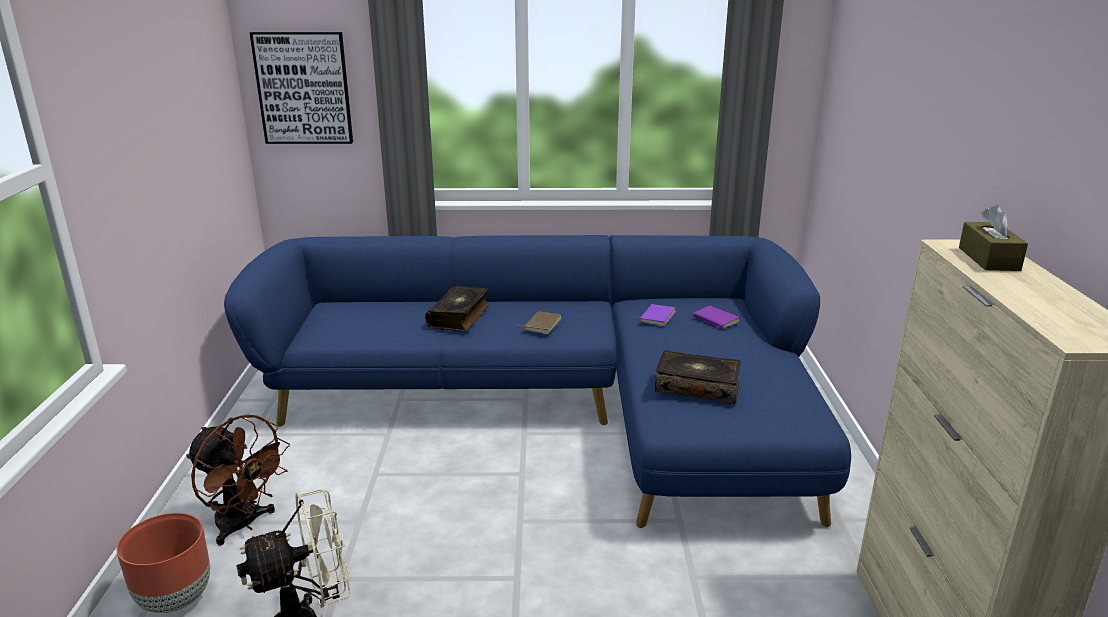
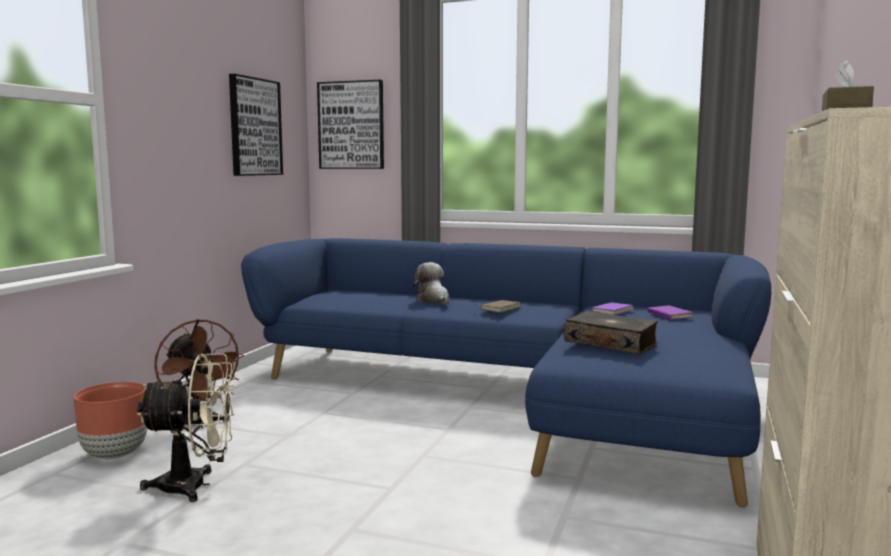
camera: 20 degrees right, 15 degrees down
book [425,286,489,331] -> plush toy [413,262,449,304]
none -> picture [229,74,283,176]

